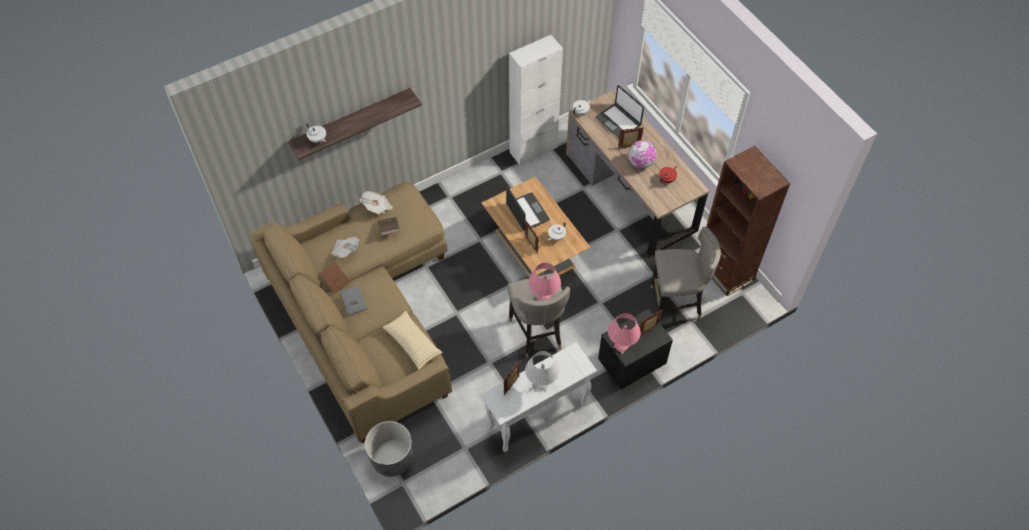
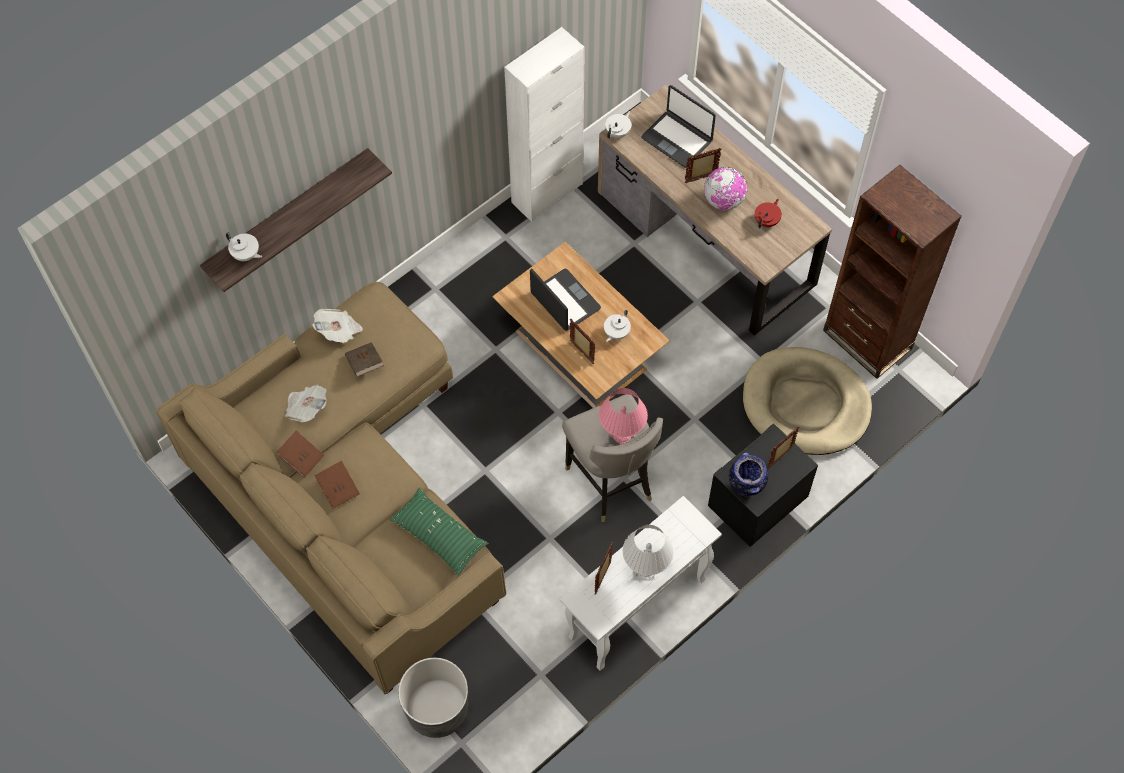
camera: 10 degrees left, 5 degrees up
grey book [340,285,367,316] -> brown book [314,461,360,509]
beige pillow [382,311,443,370] -> green pillow [390,488,488,576]
pink table lamp [608,313,641,354] -> vase [729,453,768,497]
grey stool [651,227,721,322] -> beige dog bed [743,347,872,455]

